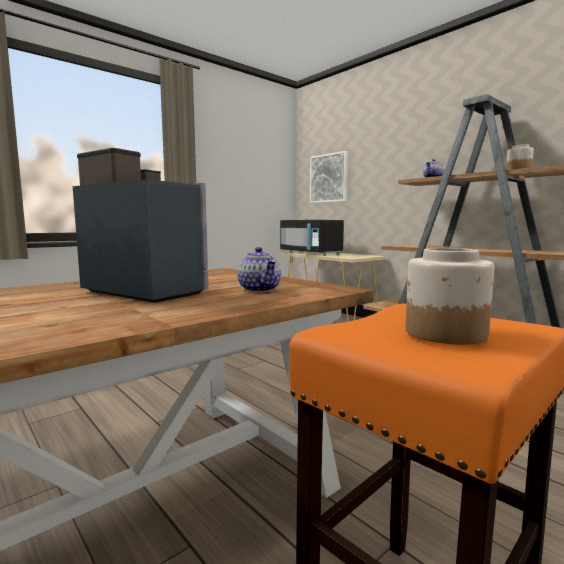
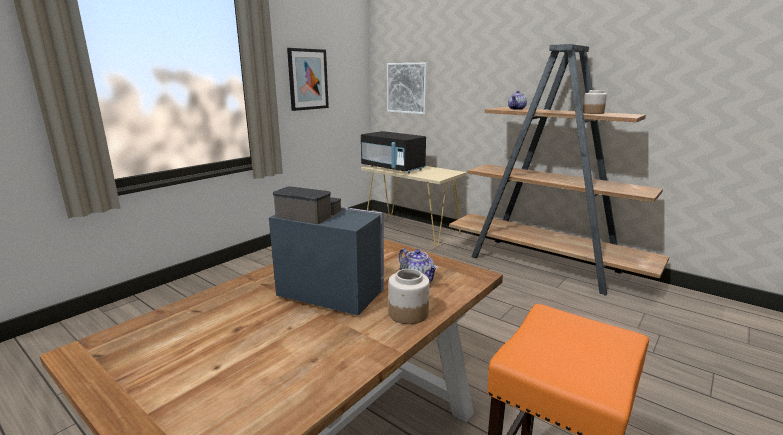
camera: 10 degrees left, 10 degrees up
jar [405,248,494,345] -> jar moved to [388,269,430,324]
none -> picture [287,48,329,111]

